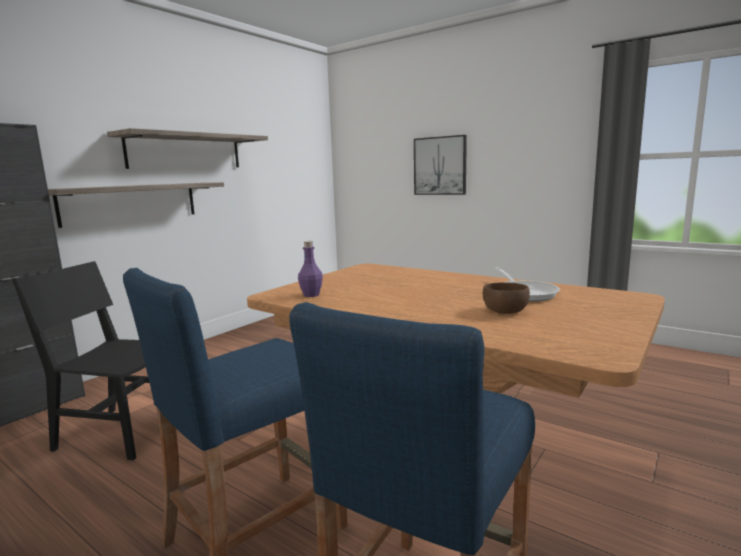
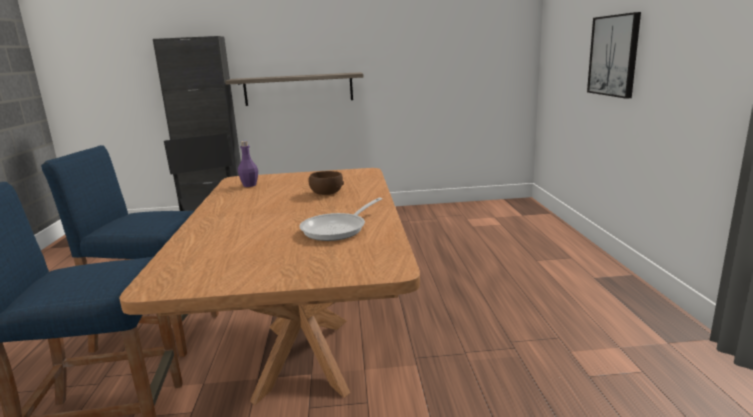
camera: 50 degrees right, 5 degrees up
shelf [107,128,268,169] -> none
brown bowl [483,282,530,314] -> brown bowl moved to [308,171,344,195]

